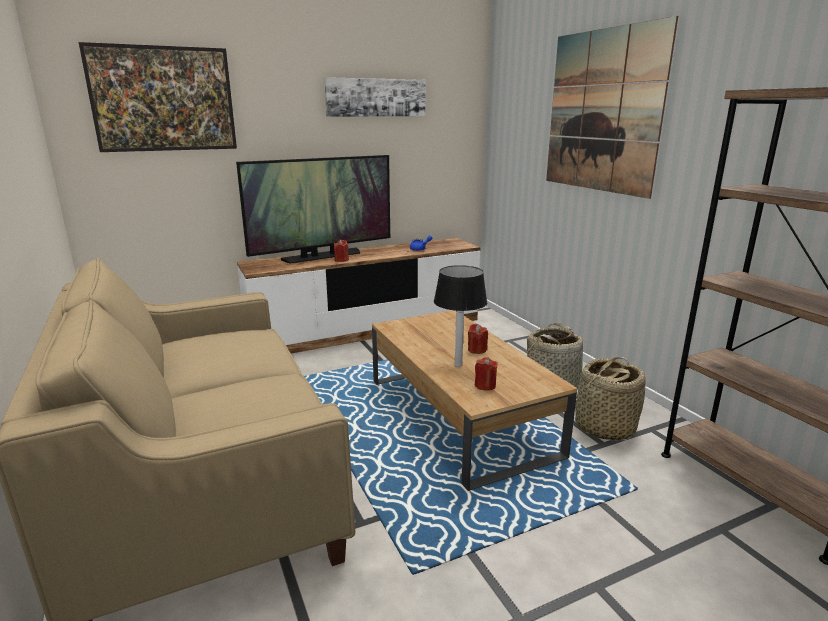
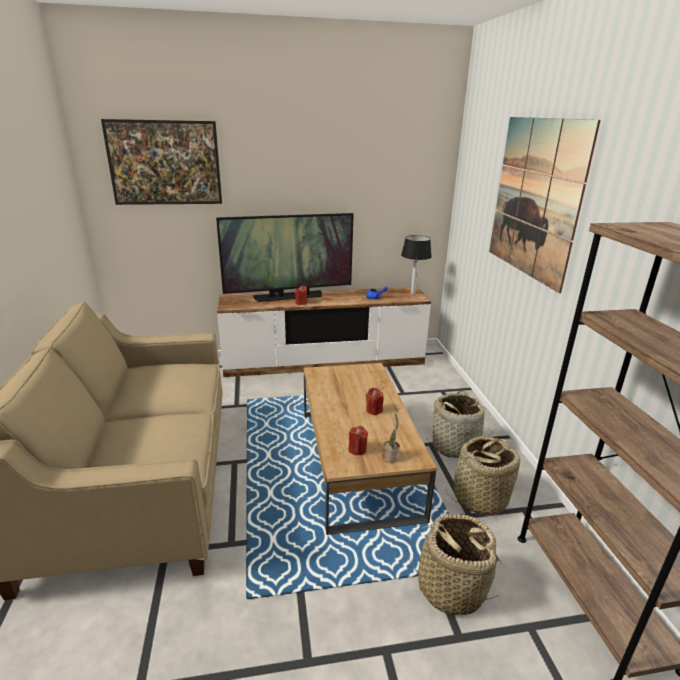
camera: 15 degrees right, 5 degrees up
picture [324,77,426,117] -> none
table lamp [434,265,487,367] -> table lamp moved to [401,235,432,294]
none -> potted plant [382,413,400,463]
none -> basket [407,514,502,615]

